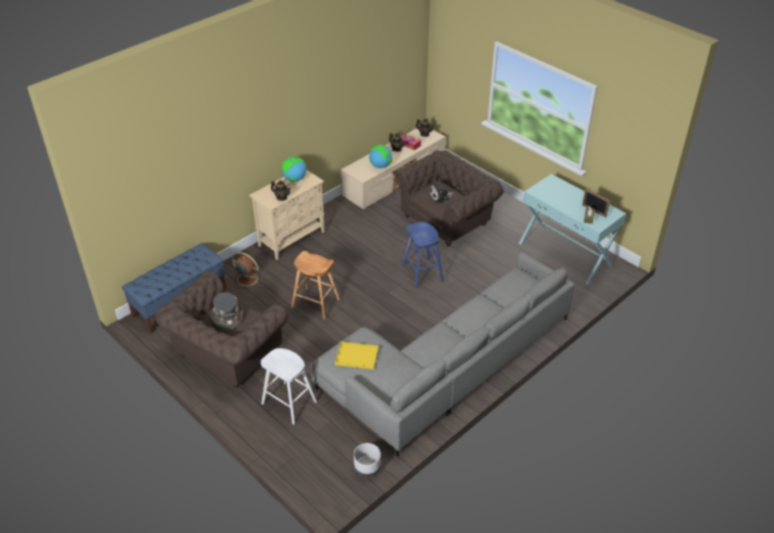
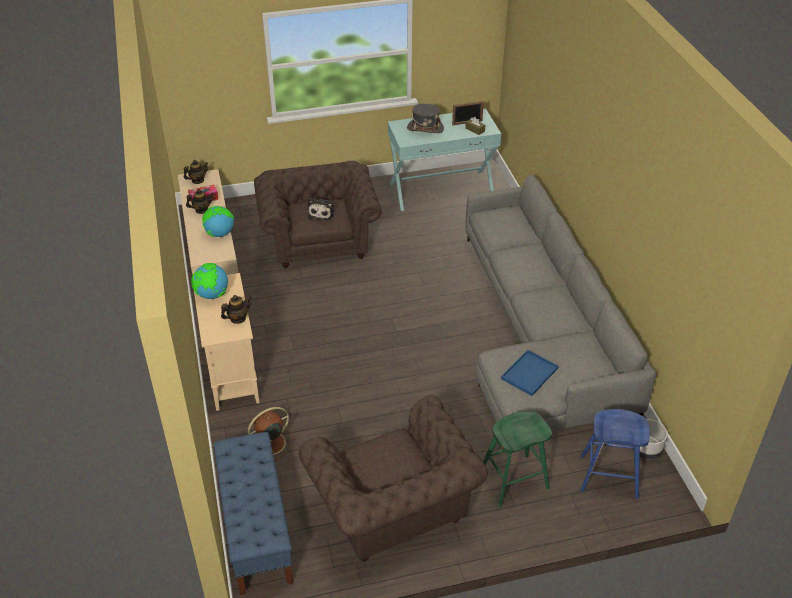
camera: 60 degrees left, 0 degrees up
grey hat [210,293,243,329] -> grey hat moved to [407,103,444,133]
white stool [261,348,317,424] -> green stool [483,411,552,507]
brown stool [291,251,340,320] -> none
yellow tray [335,342,379,370] -> blue tray [501,350,558,396]
blue stool [401,222,444,289] -> blue stool moved to [580,409,650,499]

